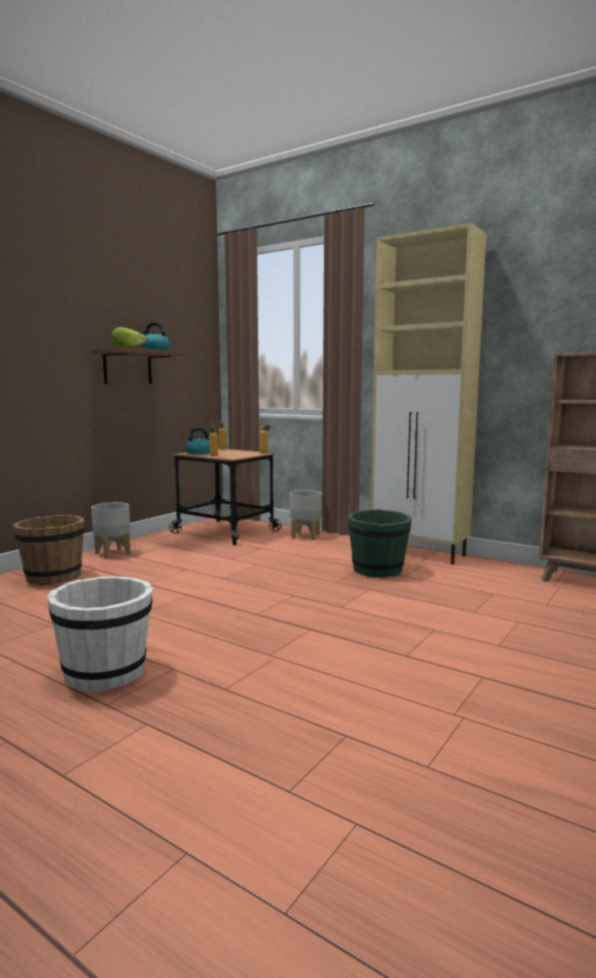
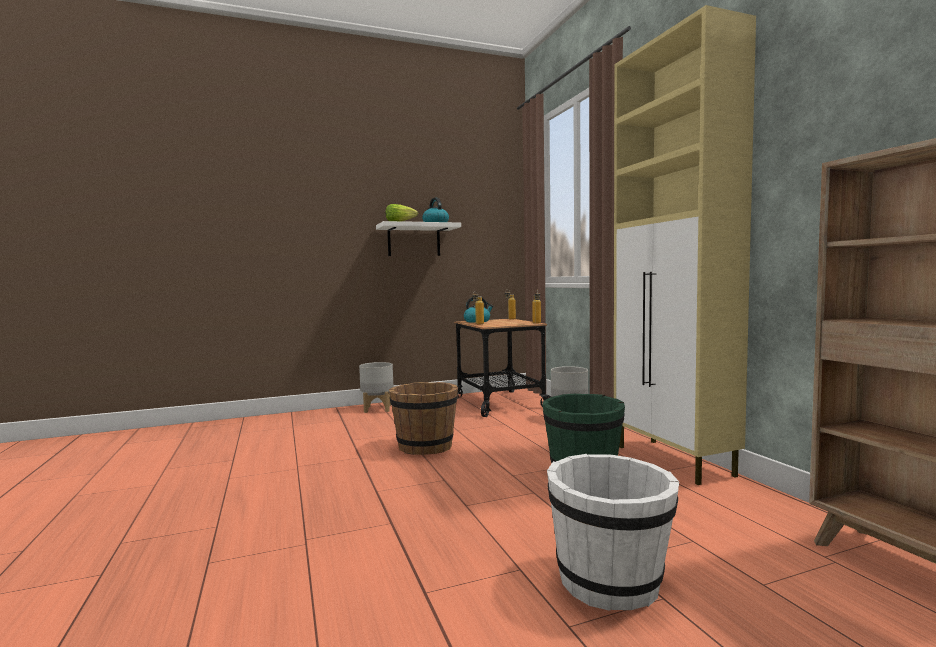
camera: 35 degrees right, 5 degrees down
brown bucket [13,515,85,585] -> brown bucket moved to [389,382,458,455]
white bucket [47,576,153,692] -> white bucket moved to [547,454,679,611]
brown shelf [92,347,185,384] -> white shelf [376,221,461,256]

